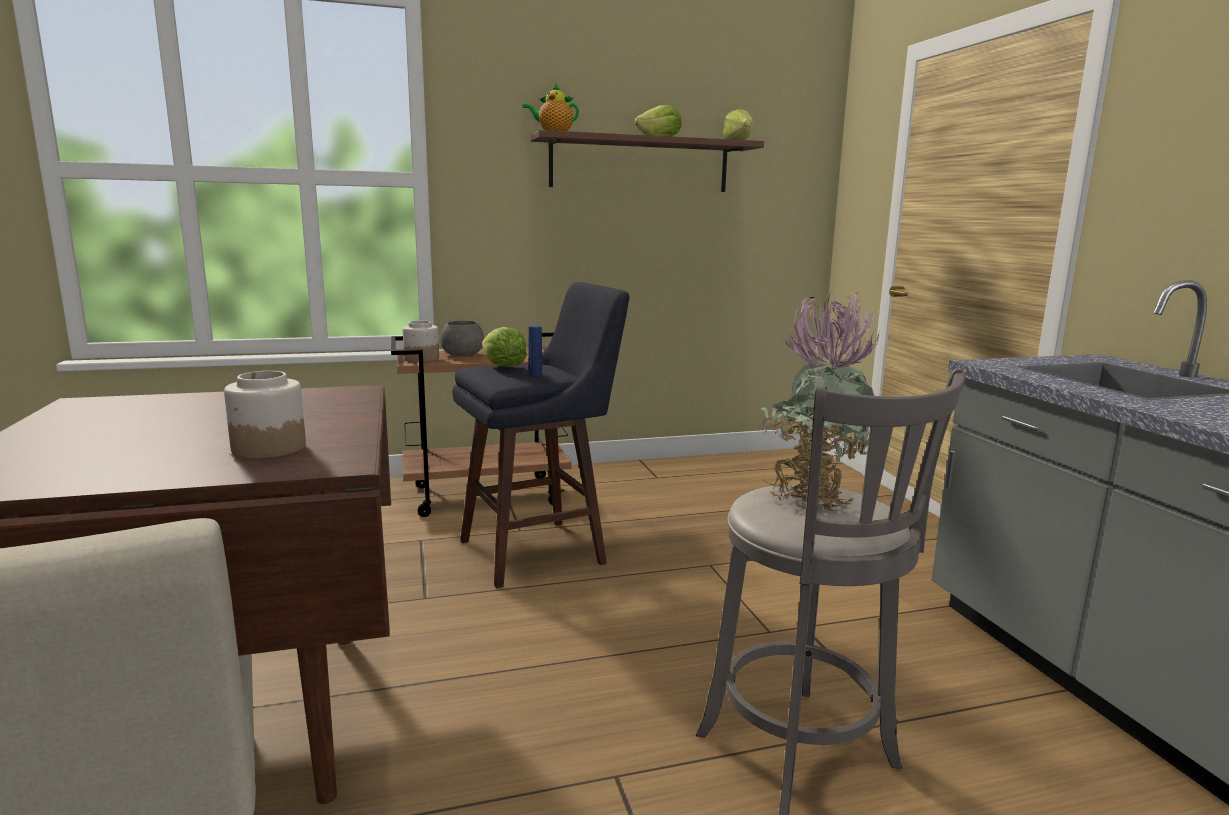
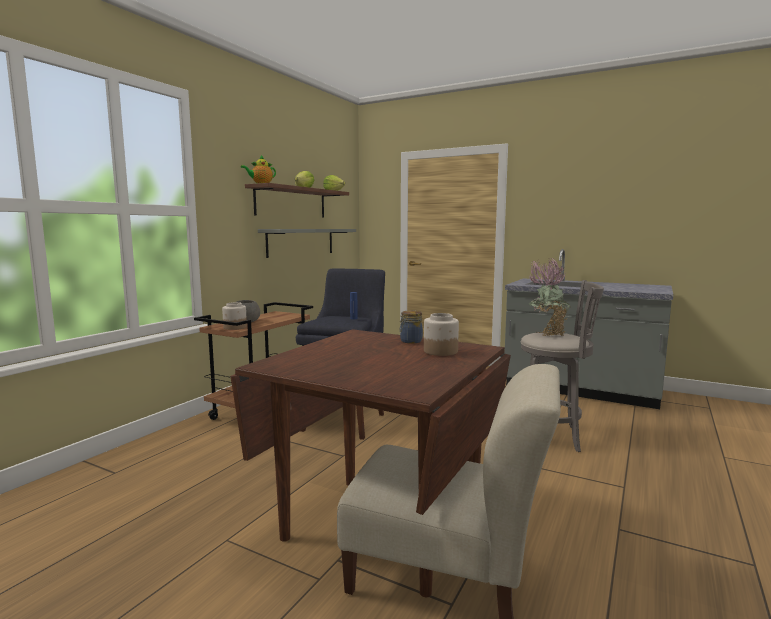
camera: 45 degrees left, 5 degrees down
lettuce [482,327,527,367] -> none
none -> grey shelf [258,229,356,258]
none -> jar [399,310,423,344]

